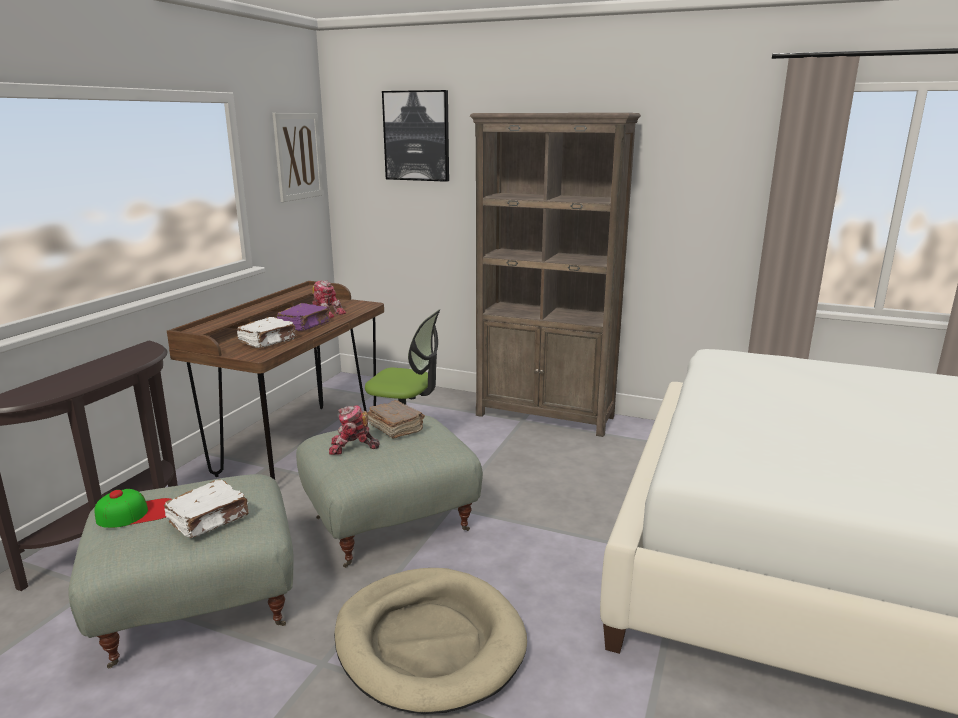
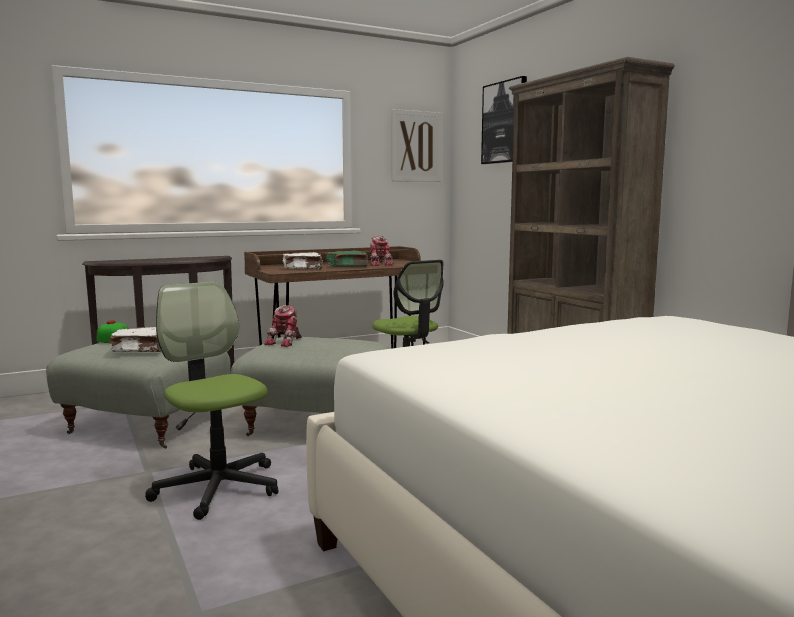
camera: 40 degrees right, 10 degrees down
purple book [277,303,330,331] -> green book [326,250,368,267]
toy robot [329,405,380,455] -> toy robot turned 105 degrees counterclockwise [264,305,302,347]
beige dog bed [334,568,527,714] -> office chair [145,281,278,520]
brown book [367,400,425,439] -> none

